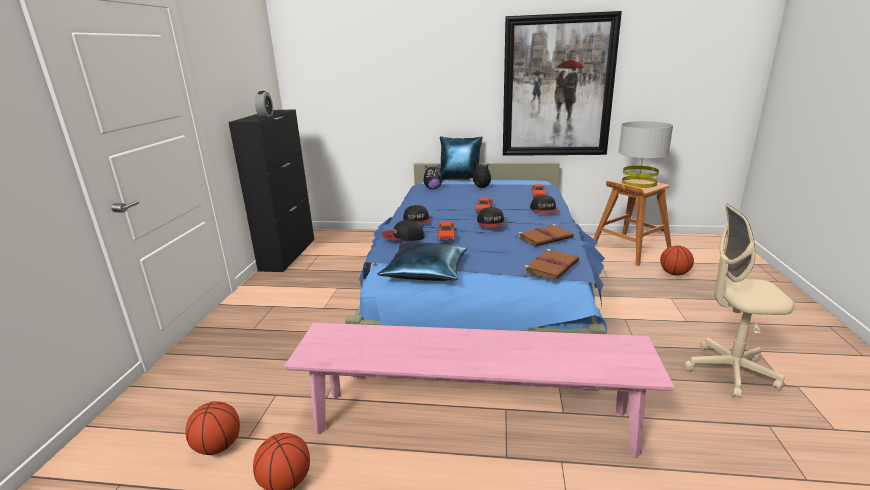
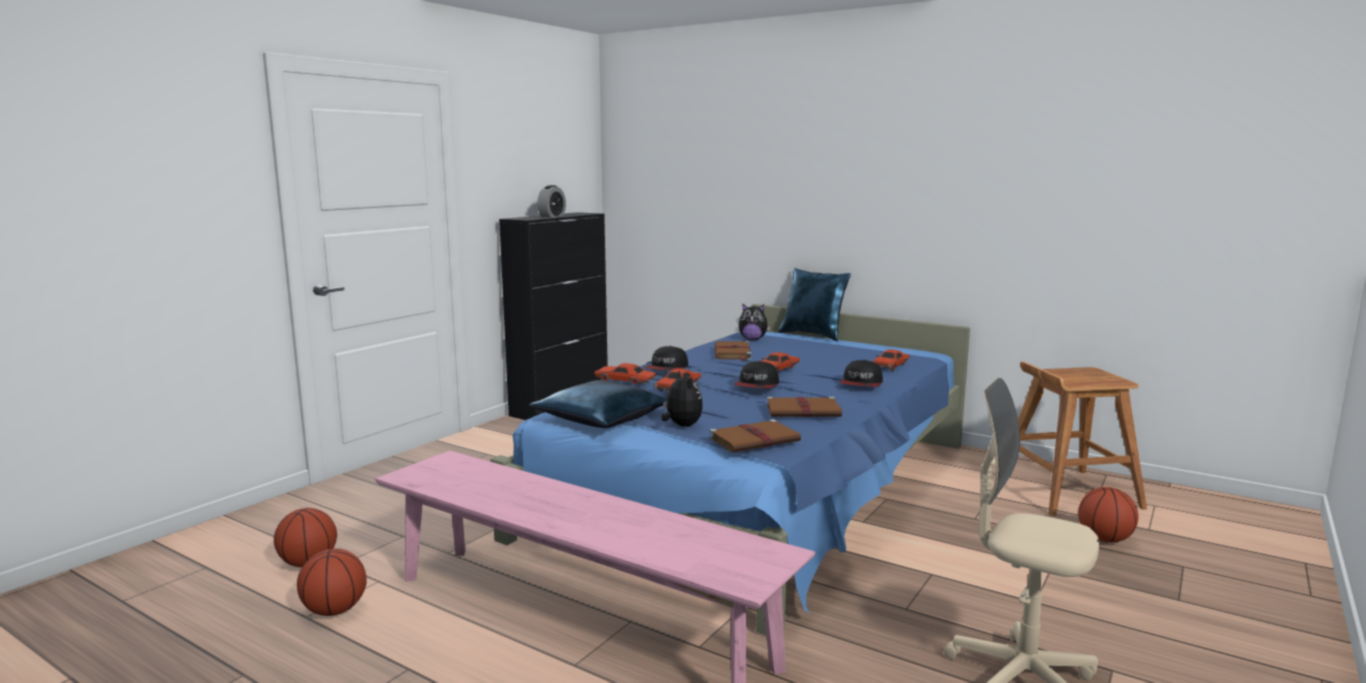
camera: 25 degrees right, 10 degrees down
cap [382,220,425,241] -> red toy car [595,363,656,385]
plush toy [469,162,491,188] -> plush toy moved to [661,370,703,427]
picture [503,11,622,156] -> none
grey table lamp [618,121,673,188] -> none
none -> brown book [714,341,752,361]

